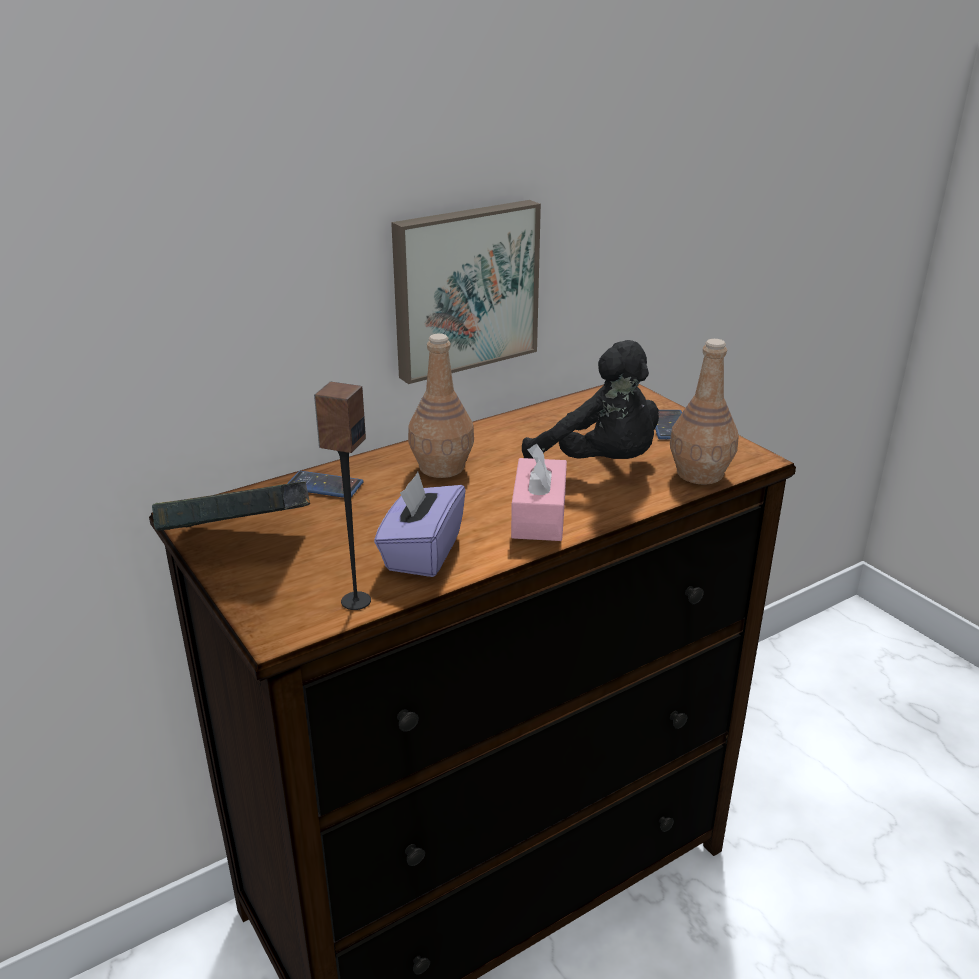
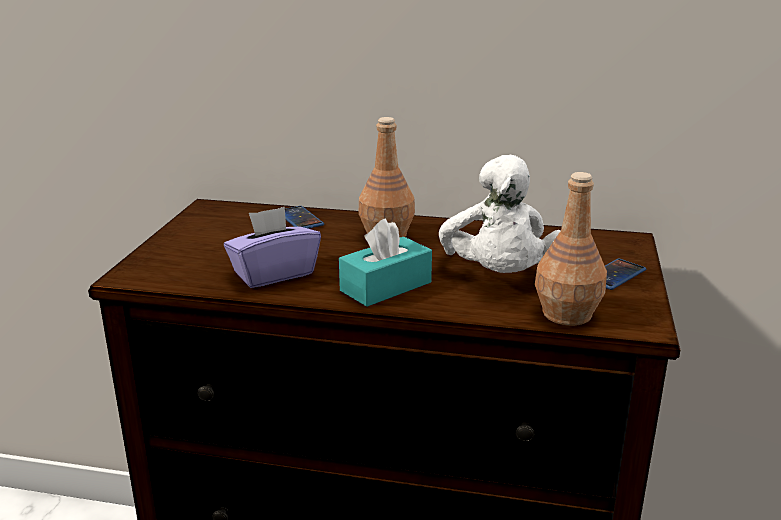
camera: 45 degrees right, 5 degrees down
book [152,481,310,531] -> none
speaker [314,382,371,610] -> none
picture [391,200,541,384] -> none
pink tissue box [511,444,567,541] -> turquoise tissue box [339,218,432,307]
black plush toy [522,340,659,459] -> white plush toy [439,155,561,273]

